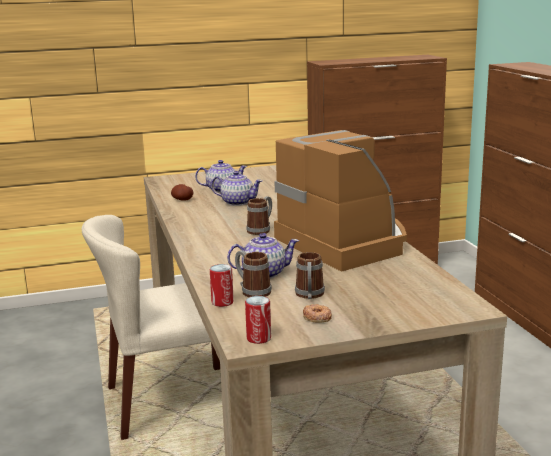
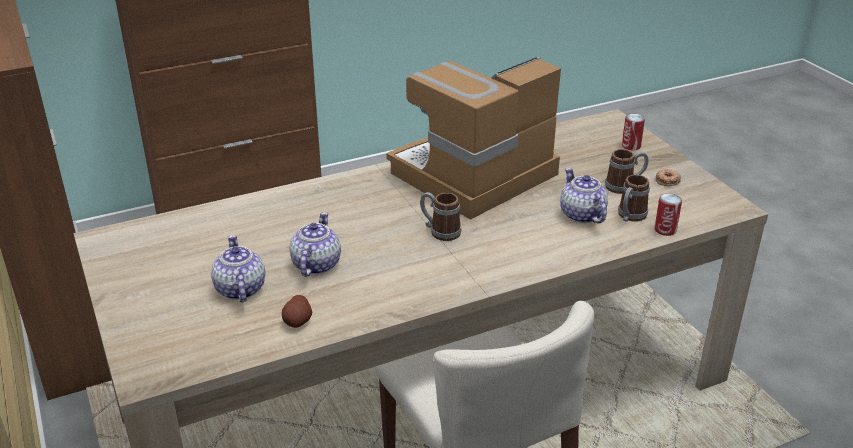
camera: 100 degrees left, 15 degrees up
can [245,296,271,344] -> can moved to [622,114,645,150]

